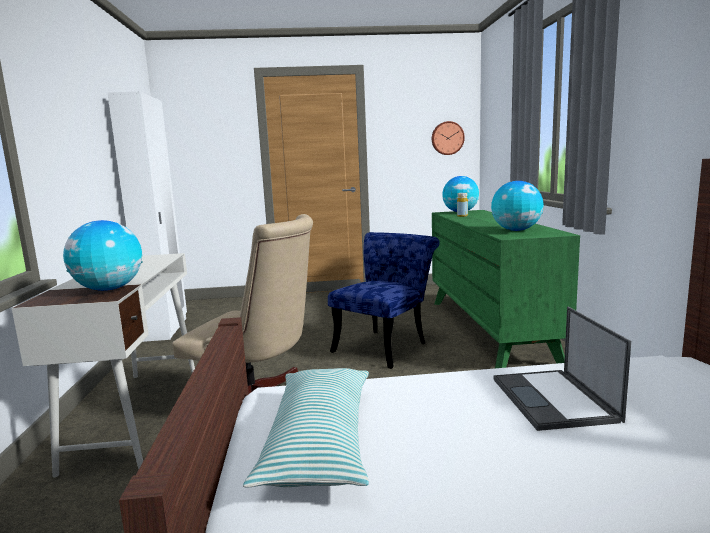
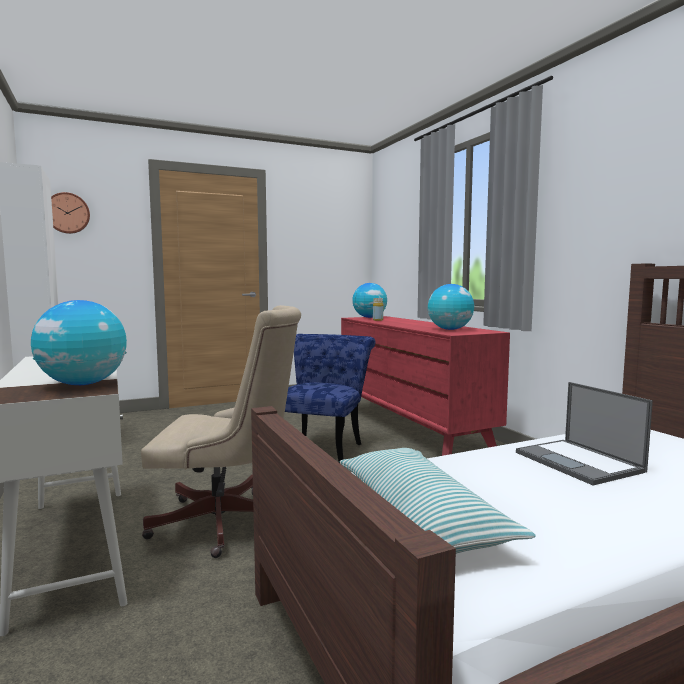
camera: 20 degrees left, 5 degrees down
wall clock [432,121,465,155] -> wall clock moved to [51,192,90,234]
green dresser [432,210,580,368] -> red dresser [341,316,510,456]

